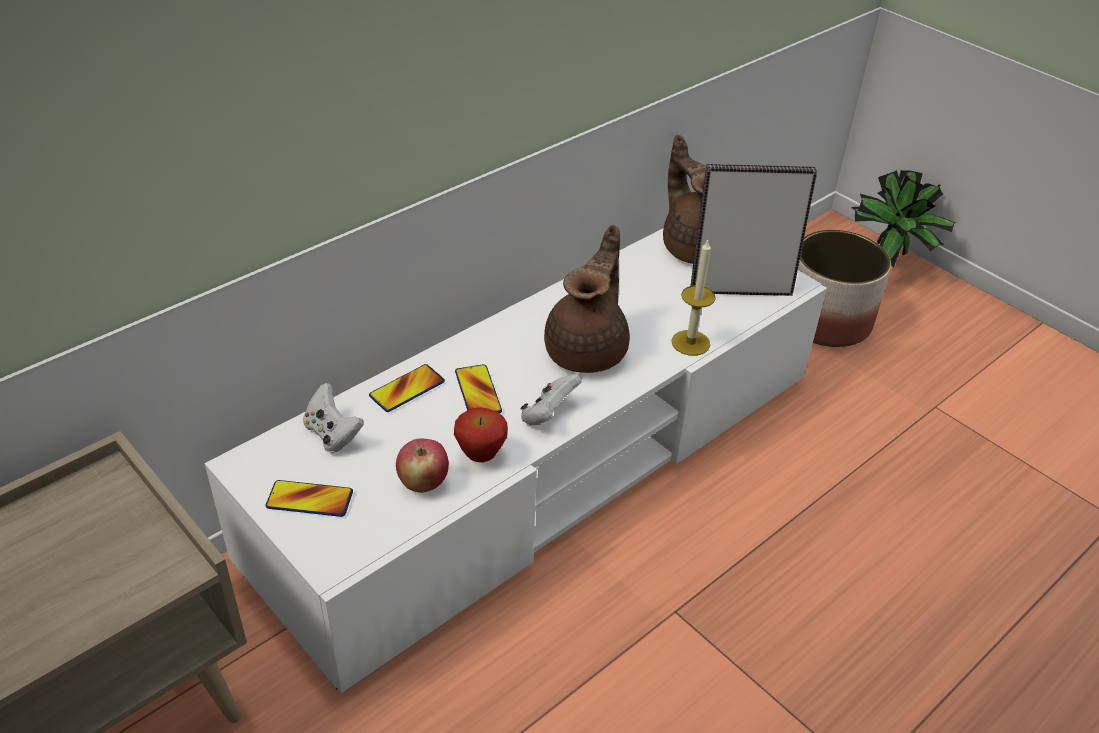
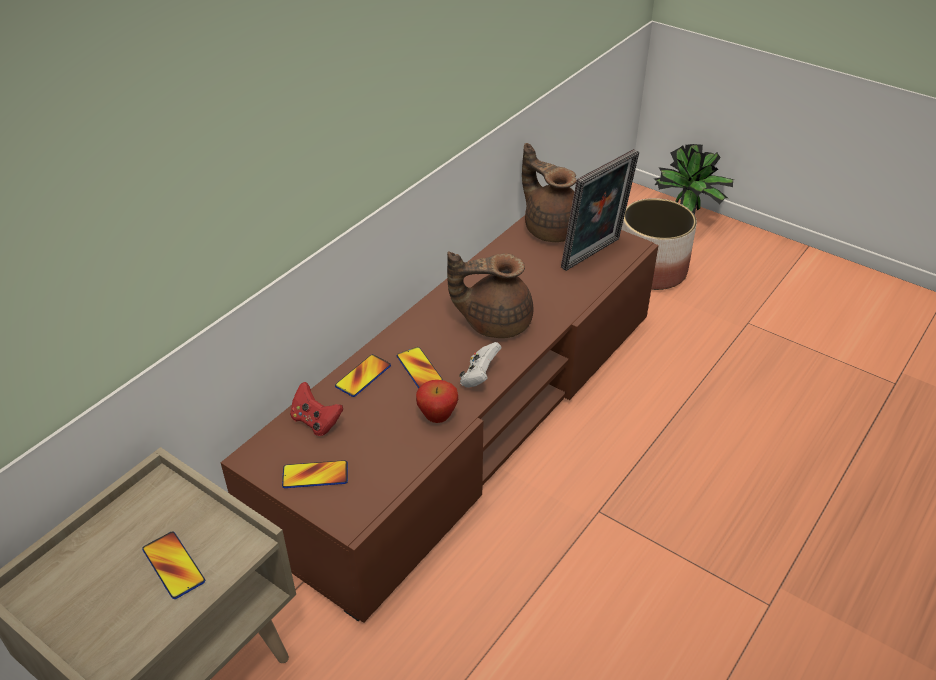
camera: 10 degrees left, 0 degrees up
white tv stand [205,228,827,693] -> brown tv stand [221,215,659,623]
white game controller [303,383,364,453] -> red game controller [290,382,343,436]
apple [396,439,449,493] -> none
brown teapot [544,225,630,373] -> brown teapot turned 105 degrees counterclockwise [447,251,533,338]
candle [671,239,716,356] -> none
picture frame [690,164,817,296] -> picture frame turned 150 degrees clockwise [561,149,639,271]
none -> phone [142,532,205,599]

